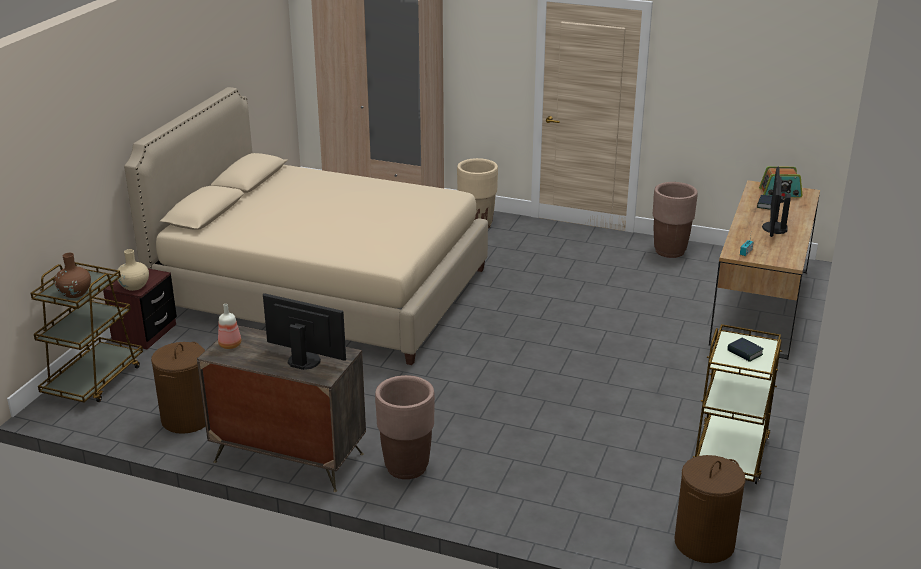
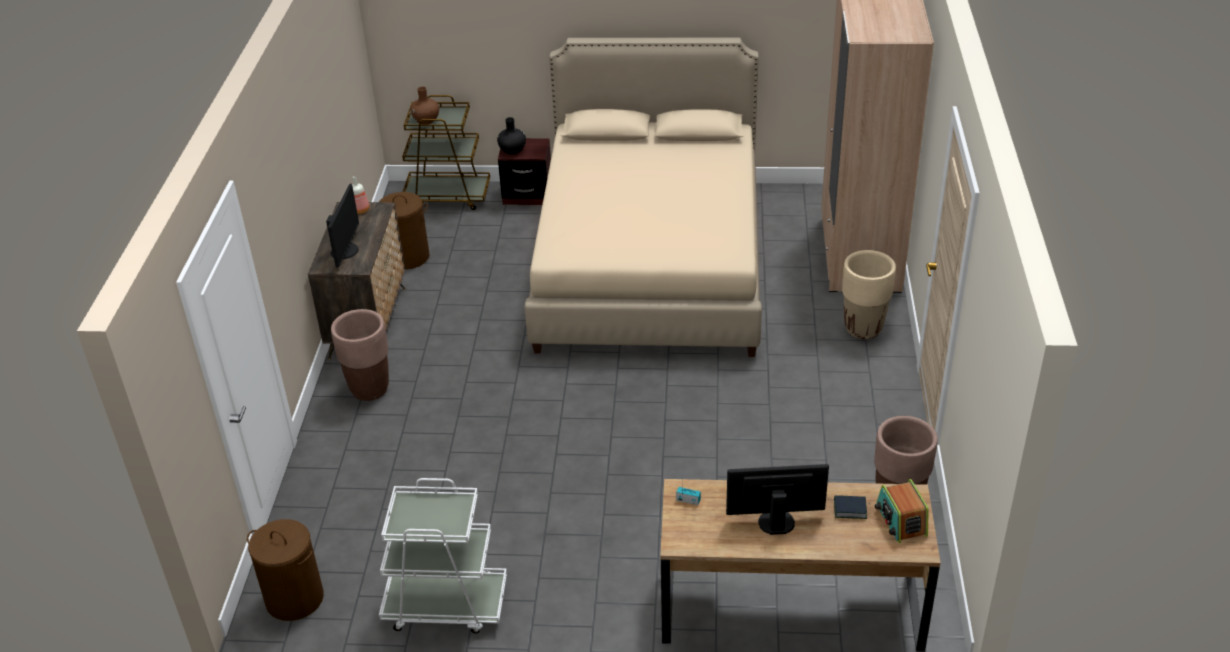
camera: 75 degrees right, 10 degrees up
beige vase [117,249,149,291] -> black vase [497,117,526,155]
brown cart [693,324,782,484] -> white cart [379,478,507,633]
book [727,338,764,362] -> none

